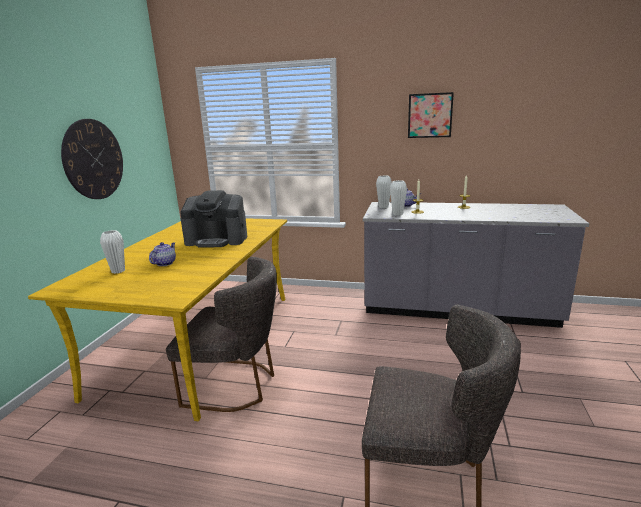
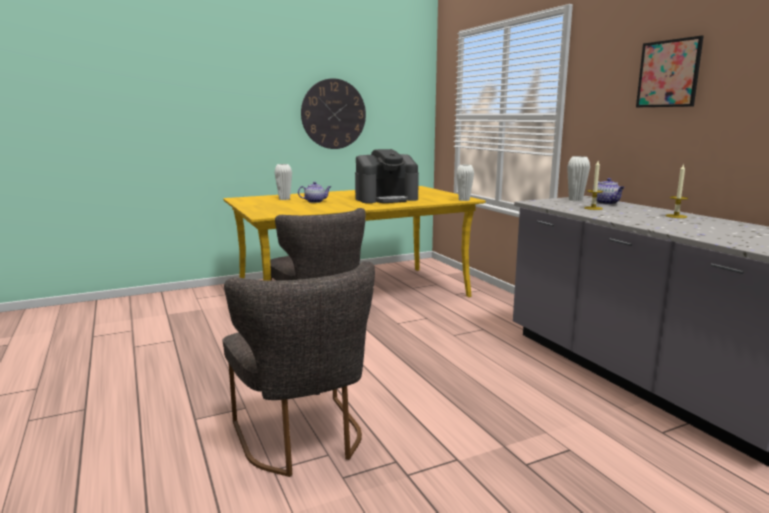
camera: 50 degrees right, 5 degrees down
coffee machine [180,190,247,248] -> coffee machine turned 75 degrees counterclockwise [355,149,419,203]
white vase [390,180,407,216] -> white vase moved to [456,165,474,201]

